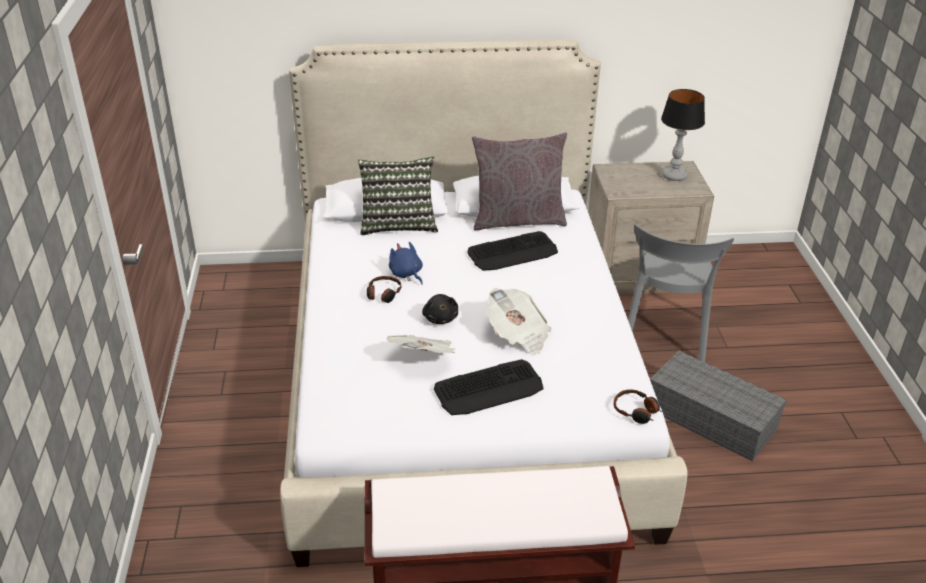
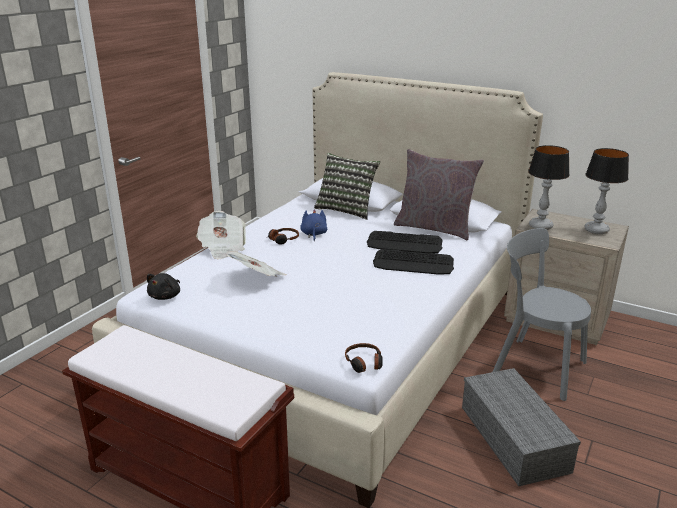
camera: 35 degrees right, 10 degrees down
black plush toy [422,294,458,324] -> black plush toy moved to [147,273,180,300]
keyboard [434,359,543,415] -> keyboard moved to [373,249,454,275]
newspaper [485,288,552,354] -> newspaper moved to [196,211,246,259]
grey chair [628,225,734,362] -> grey chair turned 75 degrees clockwise [493,228,591,401]
none -> table lamp [528,145,570,230]

